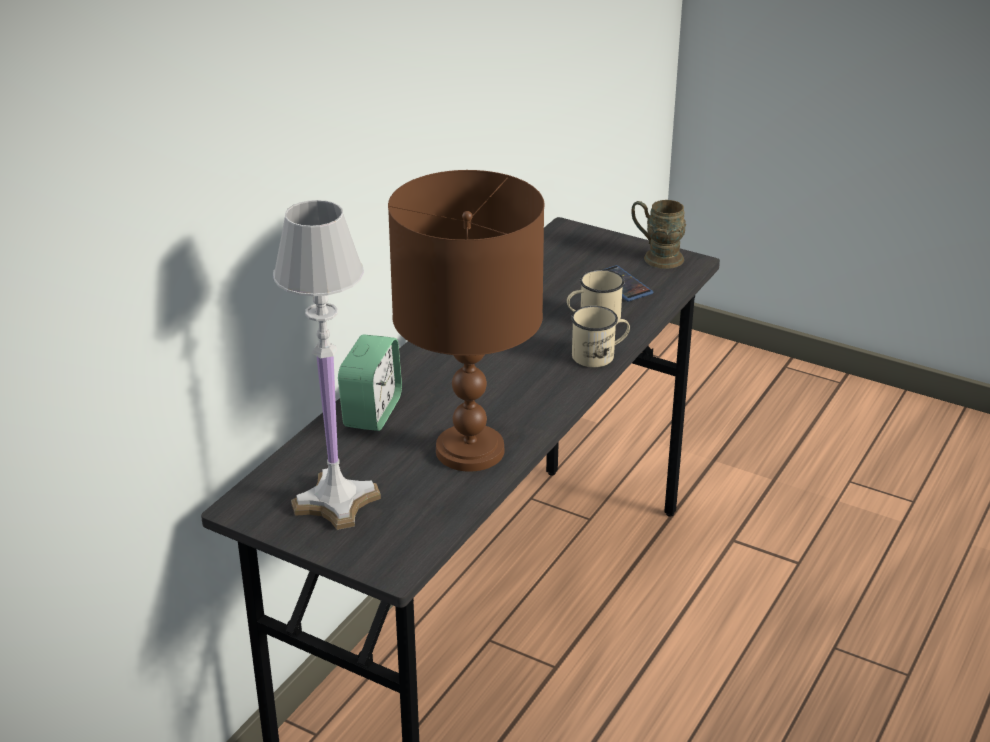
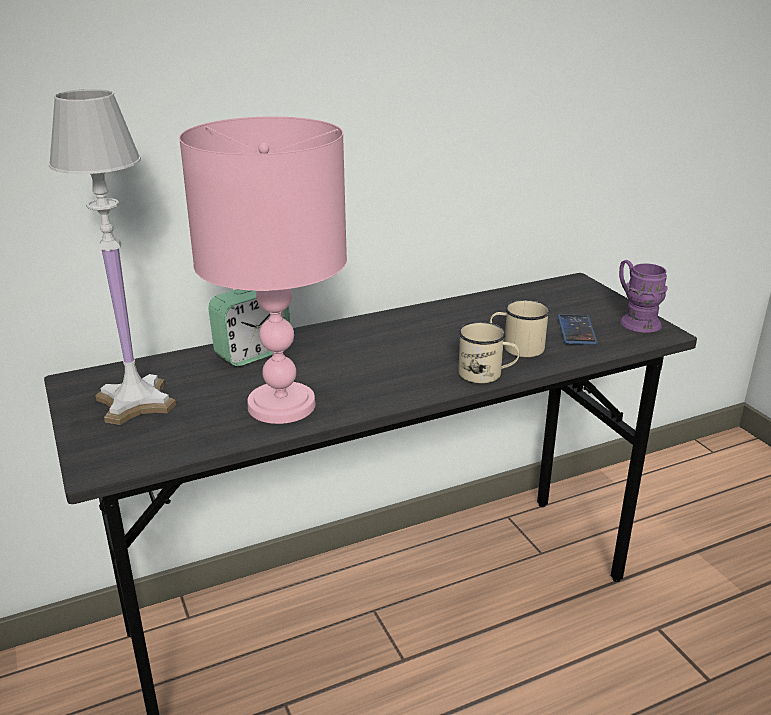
camera: 35 degrees right, 5 degrees down
brown table lamp [388,170,544,472] -> pink table lamp [179,116,347,424]
brown mug [632,200,686,269] -> purple mug [619,260,668,333]

